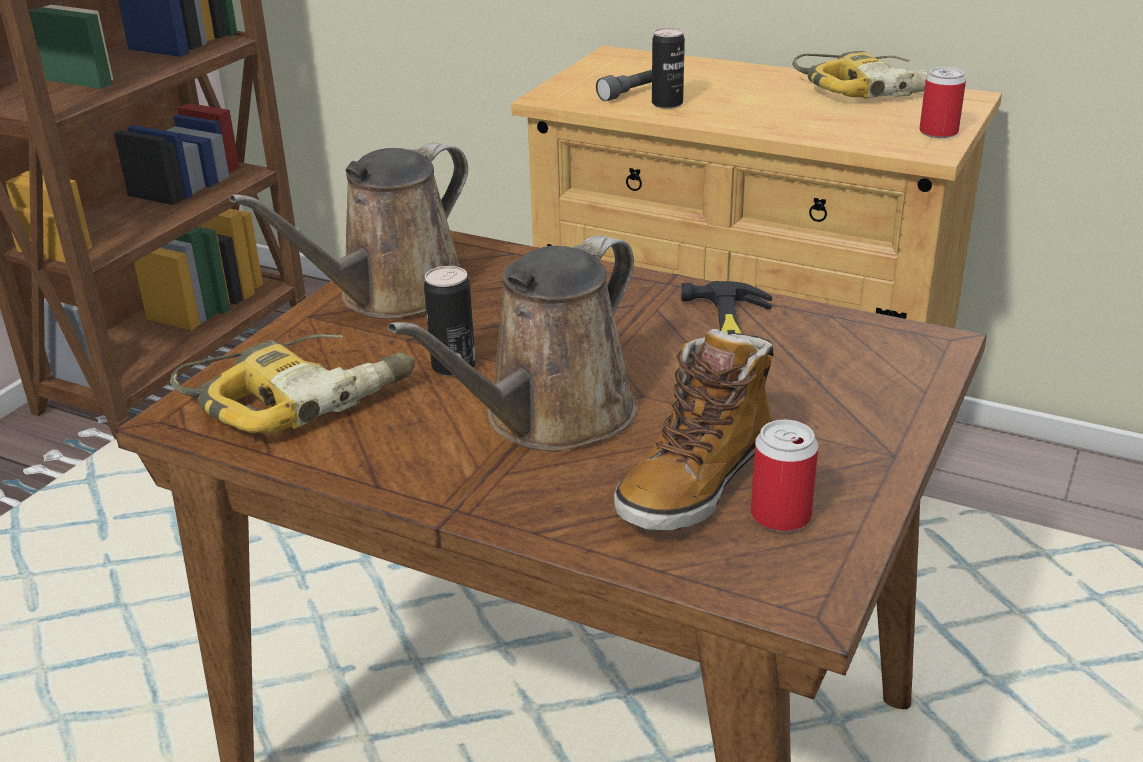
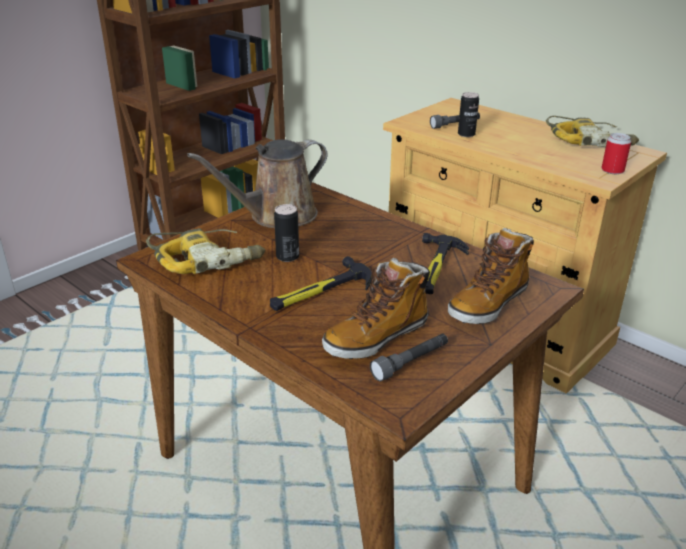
camera: 15 degrees right, 0 degrees up
brown watering can [388,235,637,451] -> hammer [270,256,372,311]
can [751,420,818,532] -> grey flashlight [370,334,448,382]
none -> boot [448,228,534,324]

